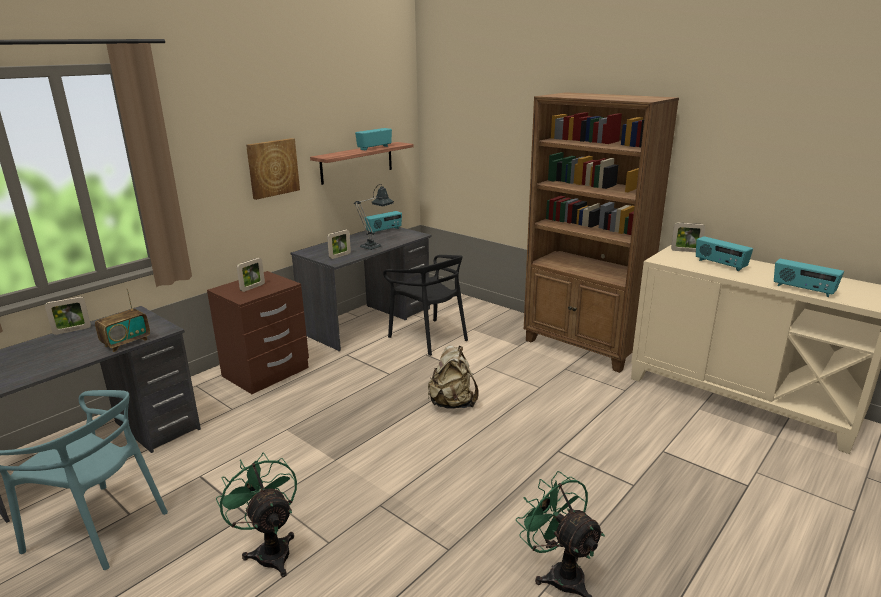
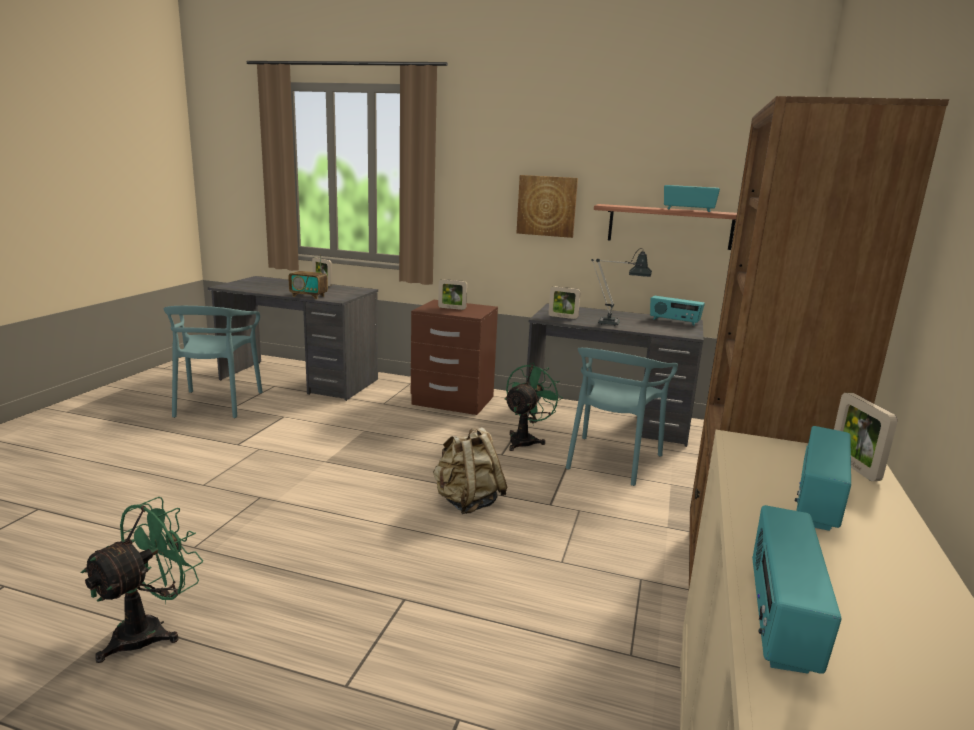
camera: 65 degrees right, 5 degrees down
green fan [216,452,297,577] -> green fan moved to [505,363,563,451]
black chair [383,255,468,356] -> turquoise chair [566,348,678,486]

